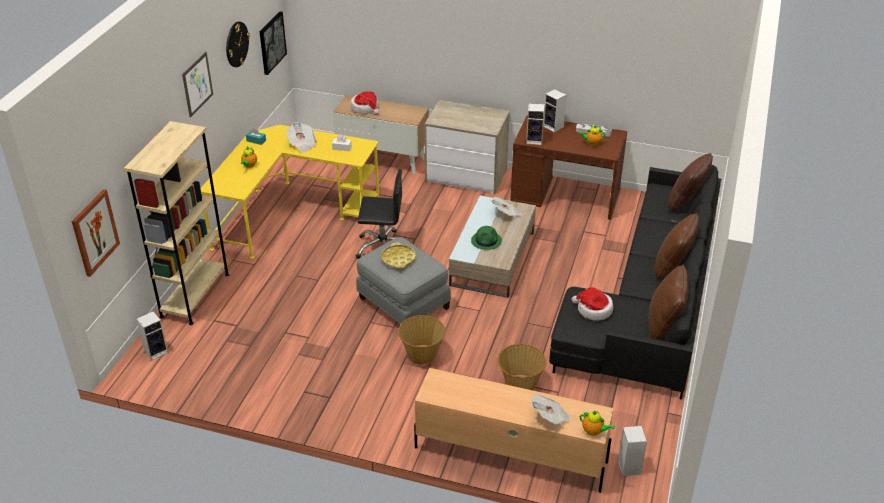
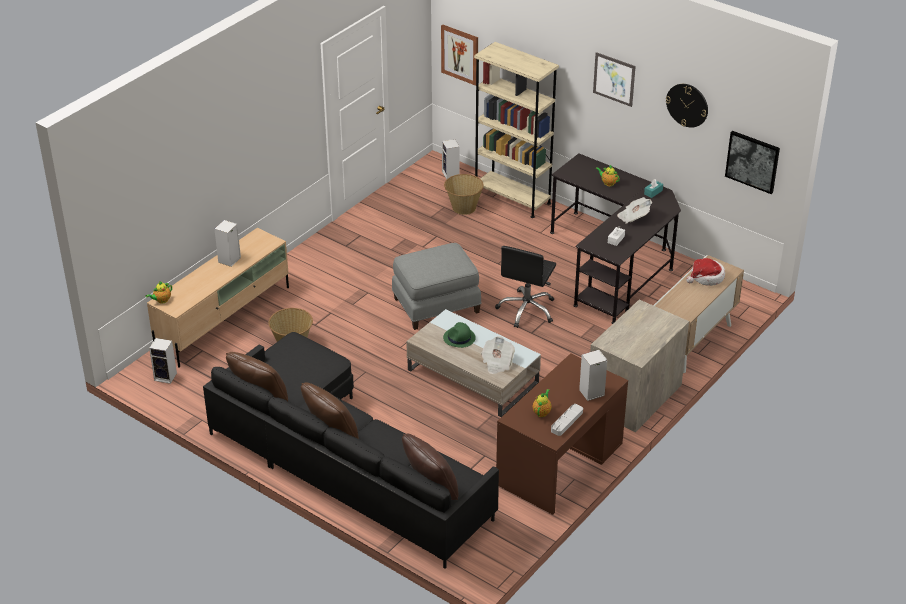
camera: 110 degrees right, 0 degrees up
yellow desk [201,125,379,259] -> black desk [550,153,681,324]
yellow tray [381,243,416,268] -> none
basket [398,315,445,364] -> basket moved to [444,174,484,215]
speaker [526,103,545,145] -> speaker moved to [214,220,241,267]
newspaper [530,394,572,425] -> none
hat [572,287,613,321] -> none

